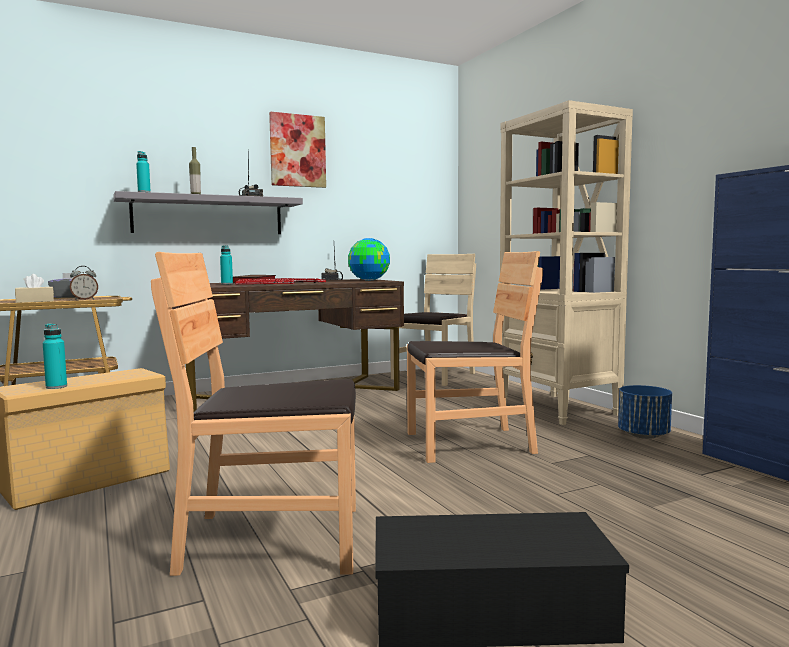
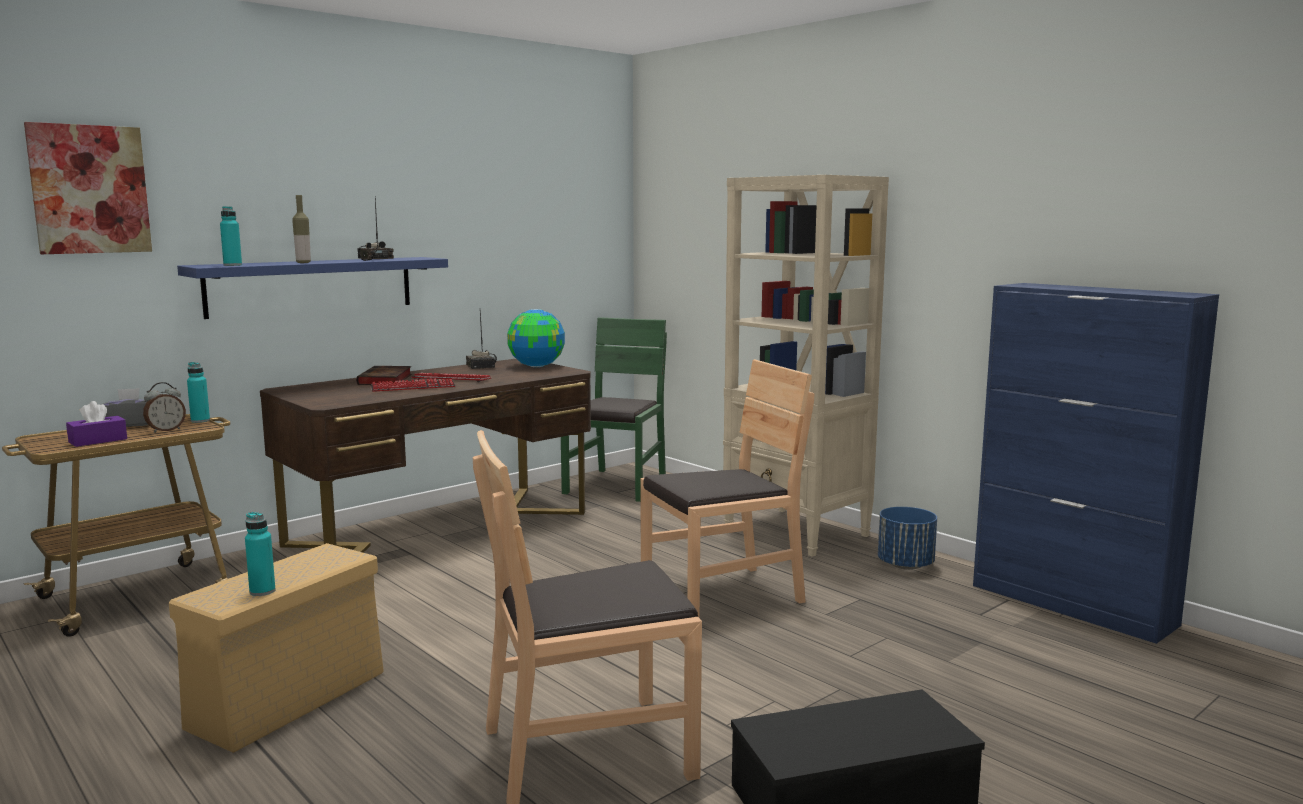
camera: 15 degrees left, 5 degrees up
beige tissue box [15,274,54,303] -> purple tissue box [66,401,127,447]
grey shelf [113,191,303,234] -> blue shelf [177,257,448,319]
turquoise bottle [220,245,233,284] -> turquoise bottle moved to [187,362,210,423]
picture [269,111,326,188] -> picture moved to [24,122,152,254]
beige chair [390,254,476,386] -> green chair [561,317,667,502]

